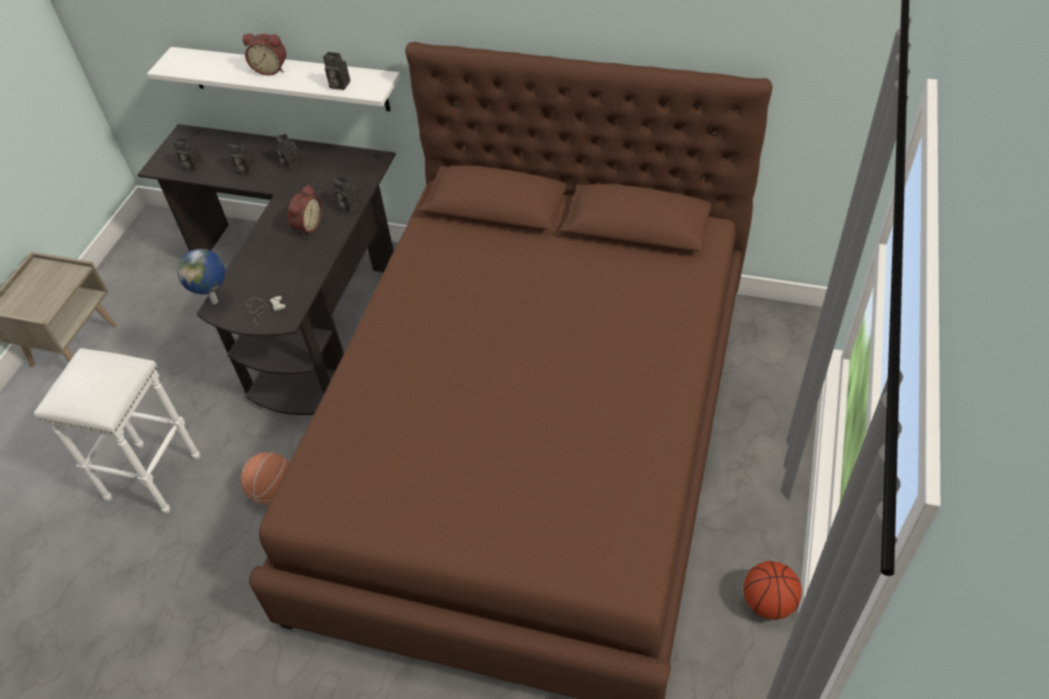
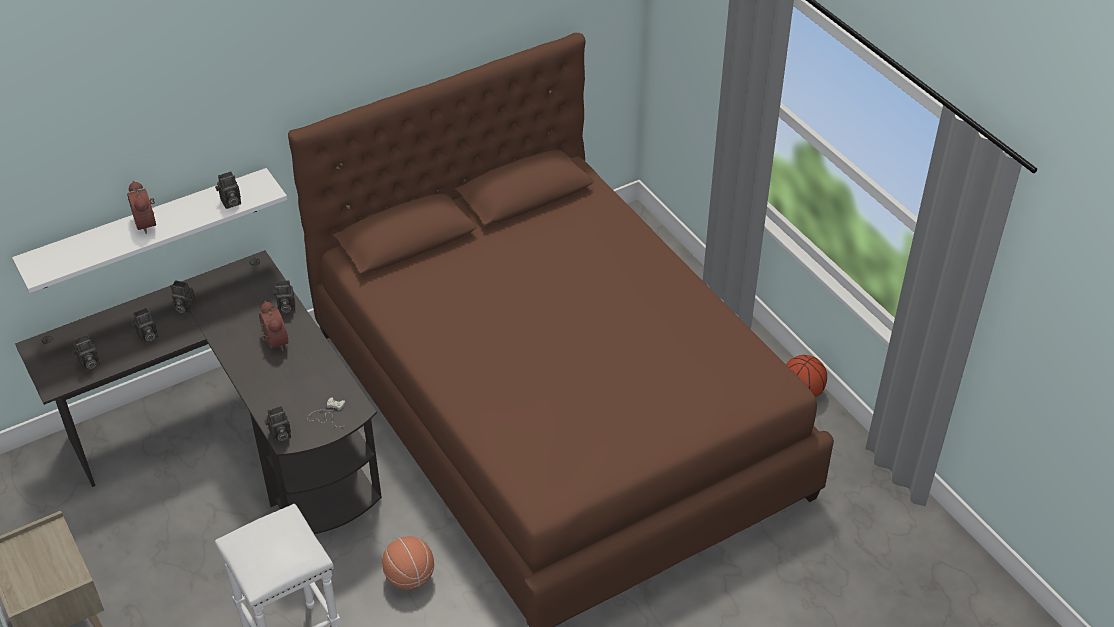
camera: 50 degrees left, 5 degrees down
globe [177,249,225,305] -> camera [264,406,291,443]
alarm clock [242,34,286,76] -> alarm clock turned 105 degrees clockwise [127,181,156,234]

